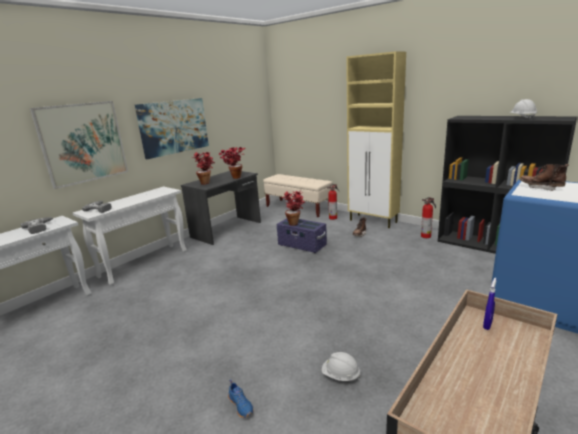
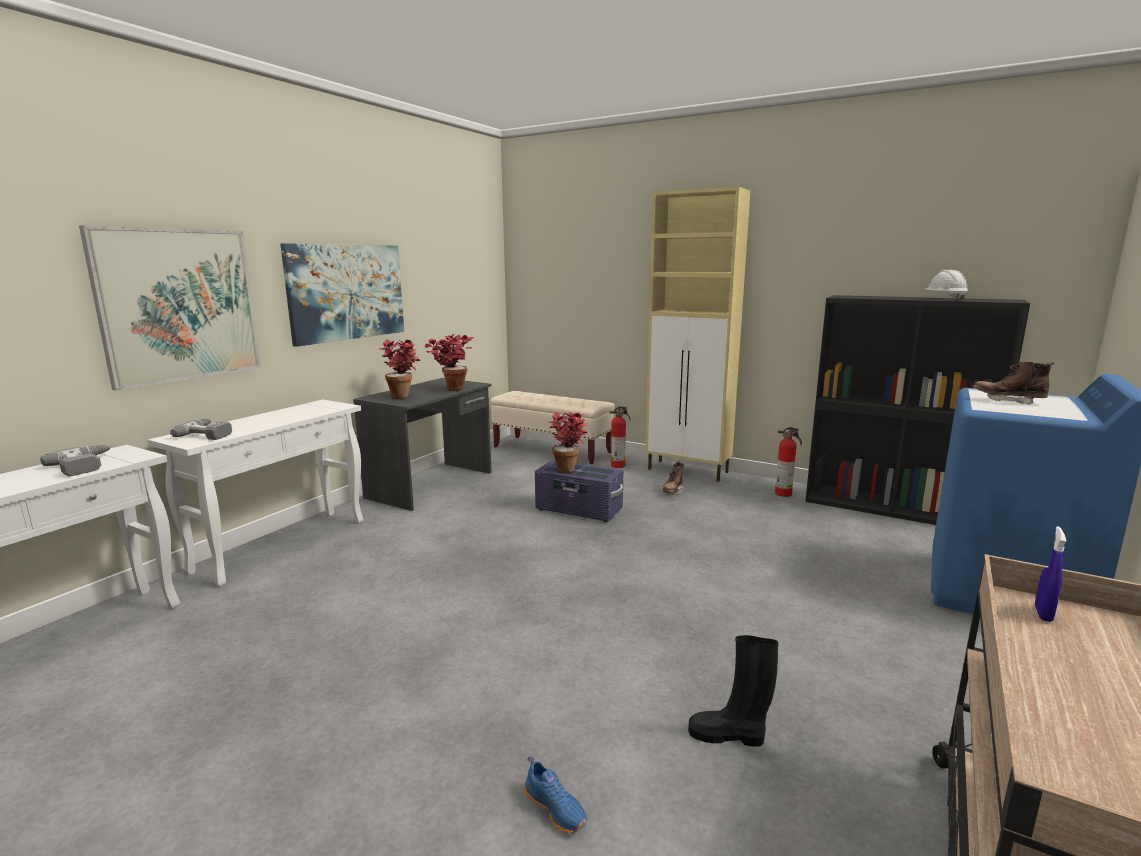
camera: 10 degrees left, 5 degrees down
white hard hat [322,352,361,381] -> black boot [688,635,779,747]

